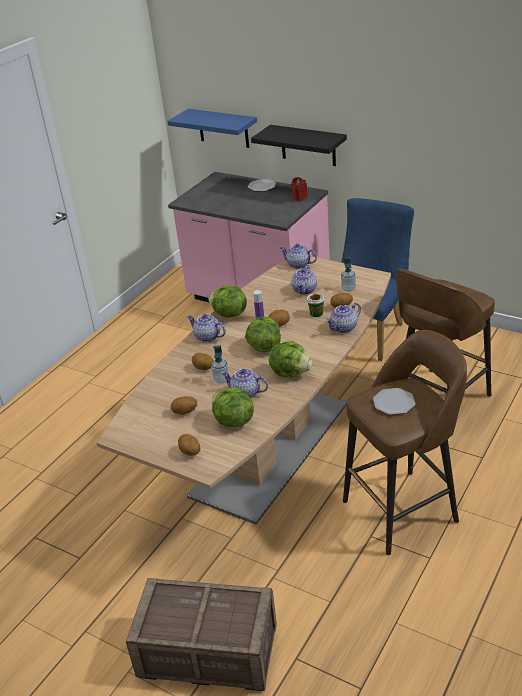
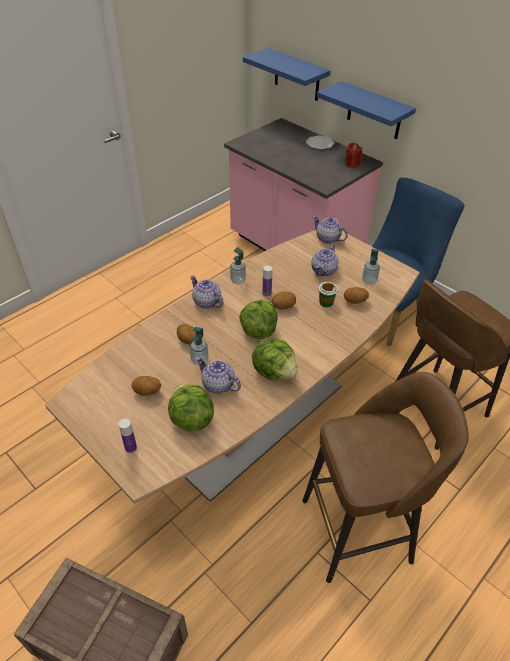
camera: 10 degrees right, 10 degrees up
potato [178,434,200,456] -> bottle [119,419,137,453]
lettuce [208,285,247,318] -> soap dispenser [230,247,246,284]
black shelf [251,125,347,166] -> blue shelf [317,81,416,139]
teapot [326,303,361,333] -> none
plate [373,388,416,415] -> none

